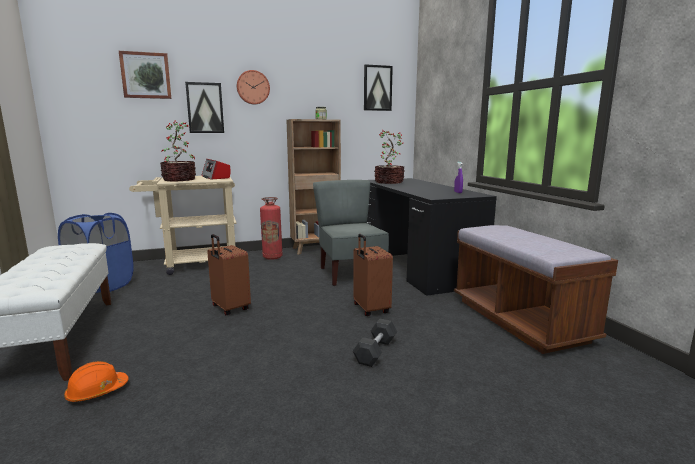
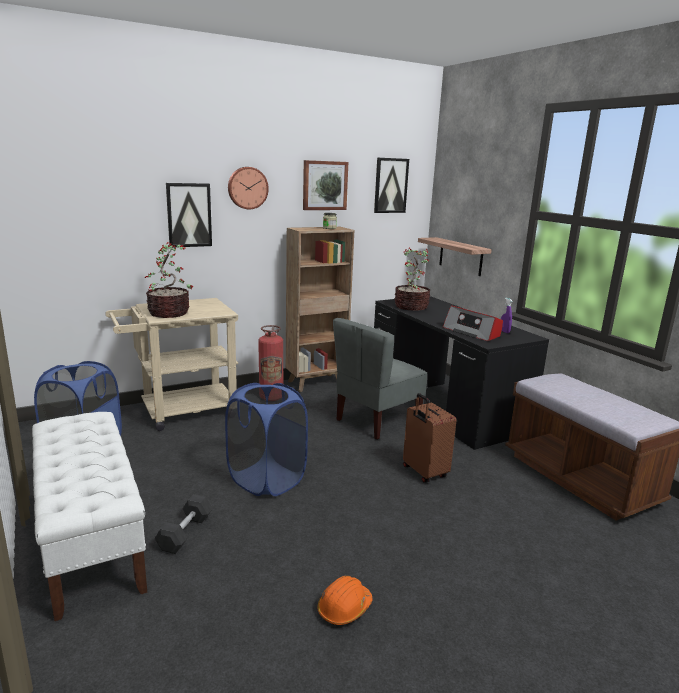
camera: 10 degrees left, 5 degrees up
orange hard hat [64,361,129,403] -> orange hard hat moved to [317,576,373,625]
picture [119,51,171,99] -> picture moved to [303,160,348,210]
radio [202,159,231,180] -> radio moved to [443,306,503,341]
brown suitcase [207,234,251,316] -> blue laundry basket [225,383,308,496]
grey chair [313,180,389,286] -> grey chair turned 105 degrees counterclockwise [333,318,427,440]
grey dumbbell [353,319,397,367] -> grey dumbbell moved to [155,494,213,554]
none -> shelf [418,237,492,276]

